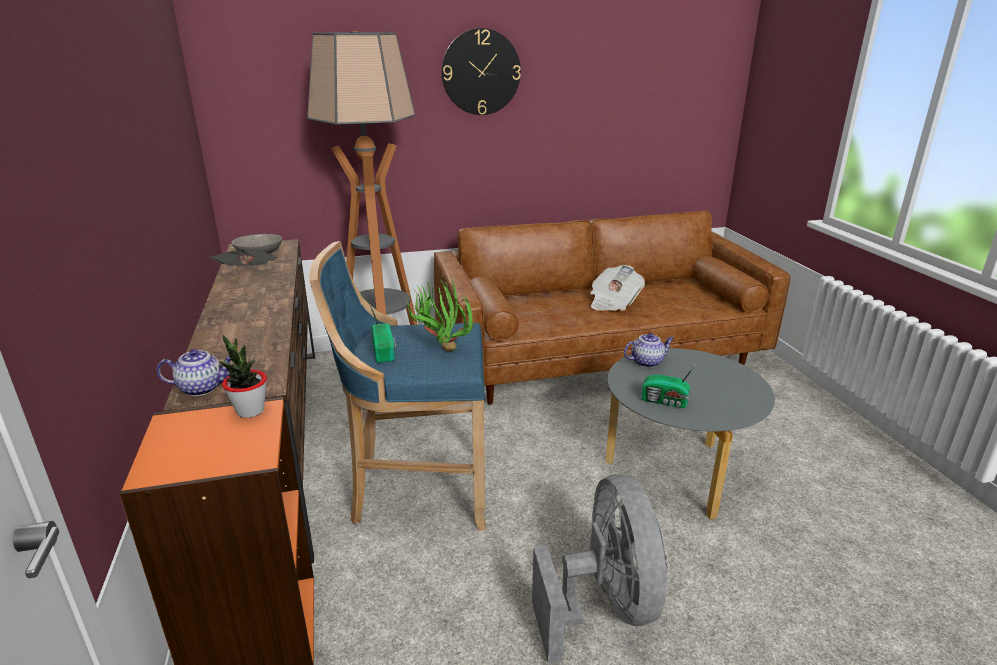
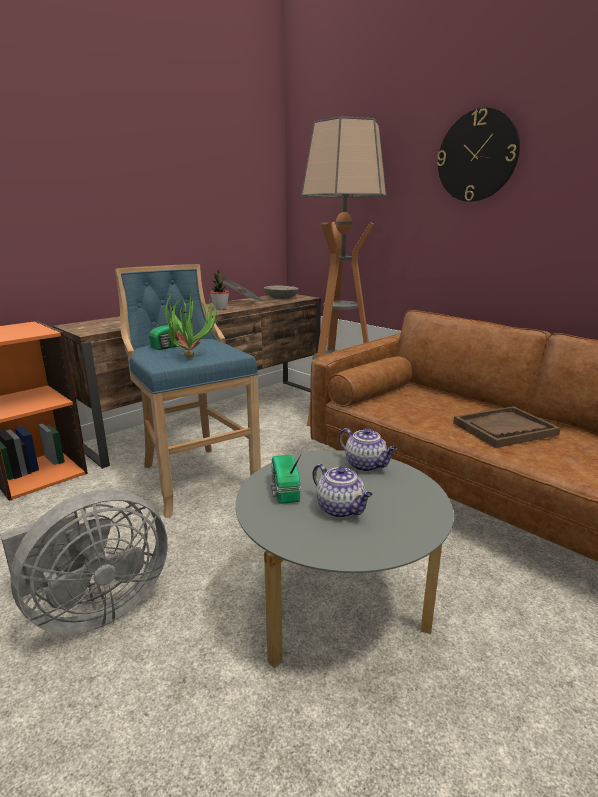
camera: 60 degrees right, 5 degrees down
teapot [157,349,231,396] -> teapot moved to [313,464,373,518]
potted plant [219,335,267,418] -> potted plant moved to [210,269,229,309]
newspaper [590,265,645,311] -> brown tray [453,406,561,448]

